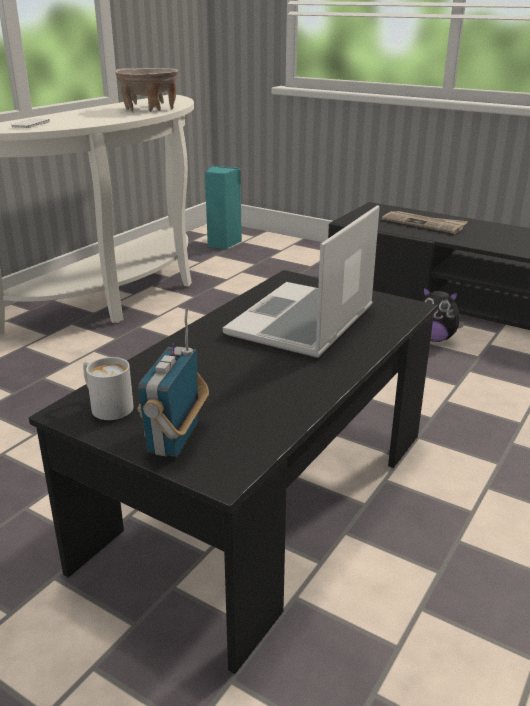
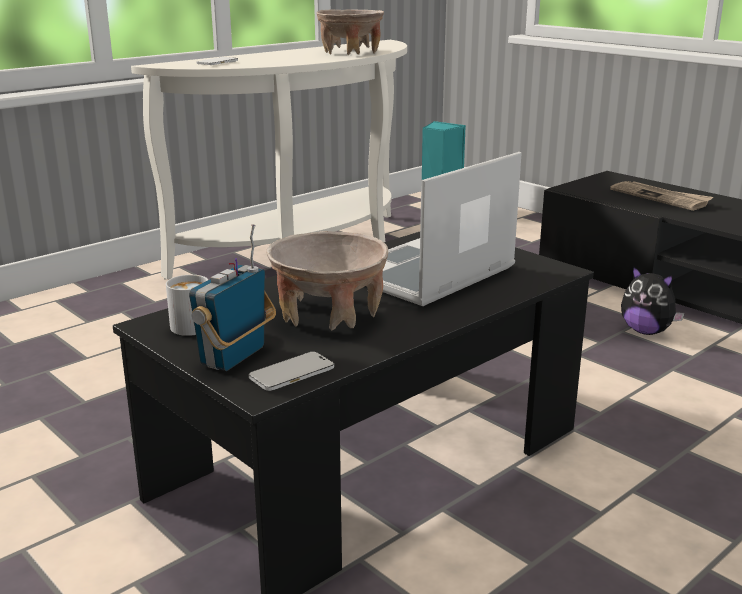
camera: 15 degrees right, 5 degrees down
none -> phone [249,352,334,391]
none -> beige bowl [266,231,388,331]

